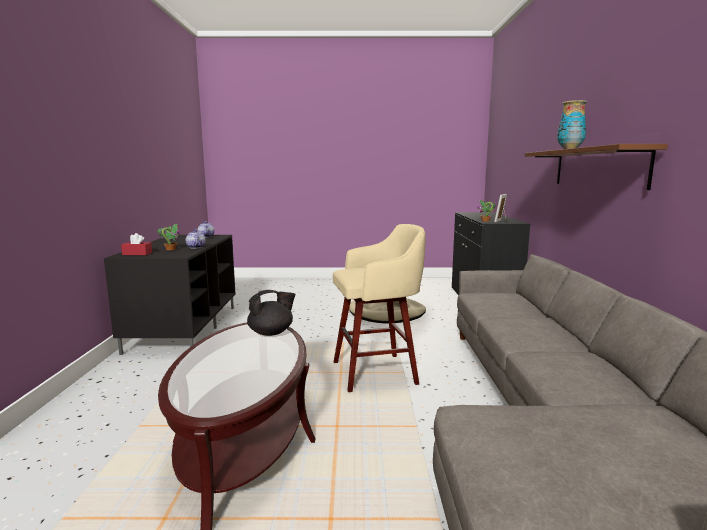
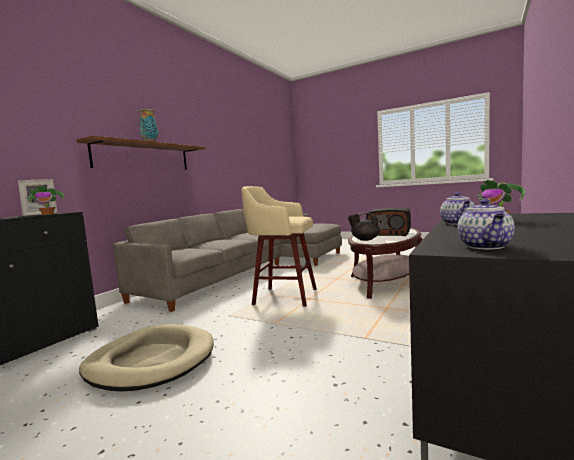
camera: 150 degrees left, 5 degrees down
red tissue box [121,233,152,255] -> none
none -> radio [366,208,411,236]

